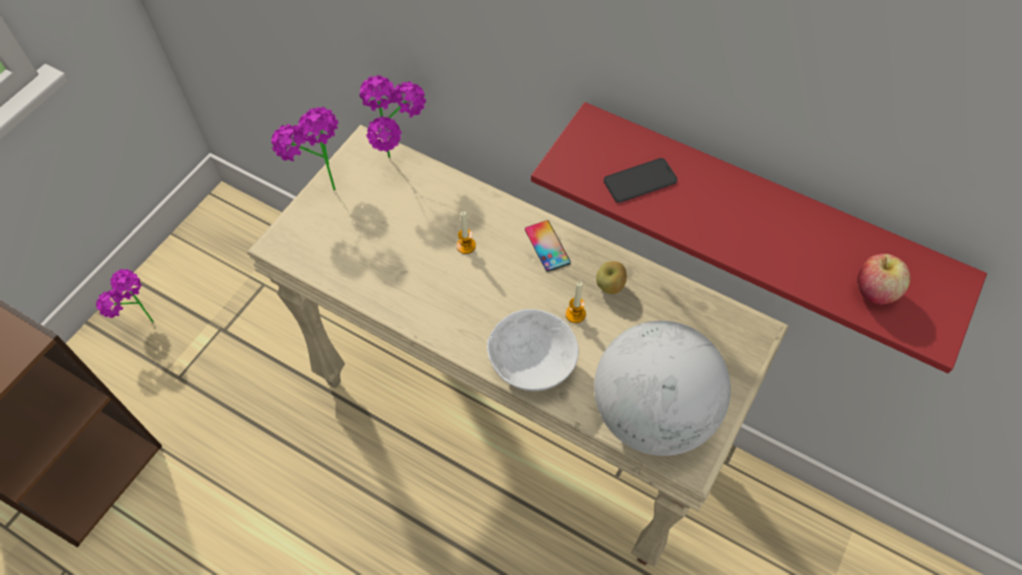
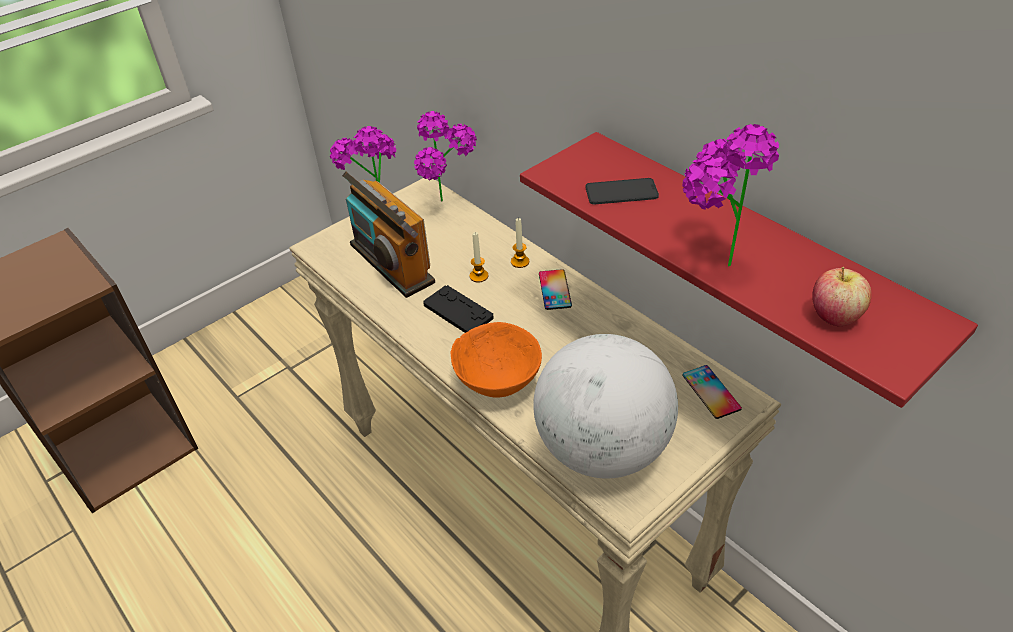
camera: 20 degrees right, 15 degrees down
potted plant [96,269,154,323] -> potted plant moved to [682,124,779,267]
white bowl [487,309,579,391] -> orange bowl [451,322,542,398]
candle [565,282,586,323] -> candle moved to [511,218,529,268]
apple [596,261,627,294] -> none
none -> radio [342,172,435,298]
none -> black game controller [423,285,494,333]
none -> phone [682,365,742,419]

